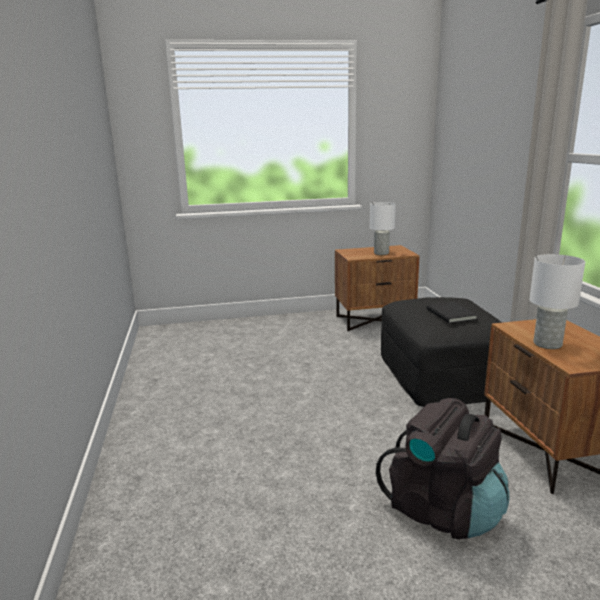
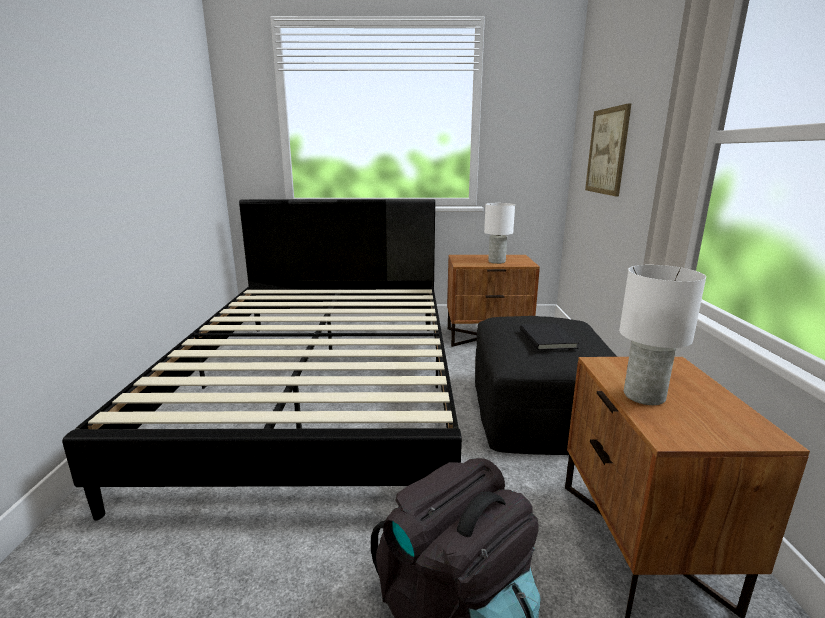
camera: 10 degrees right, 0 degrees up
none -> black bed [62,199,462,521]
none -> picture [585,103,632,196]

